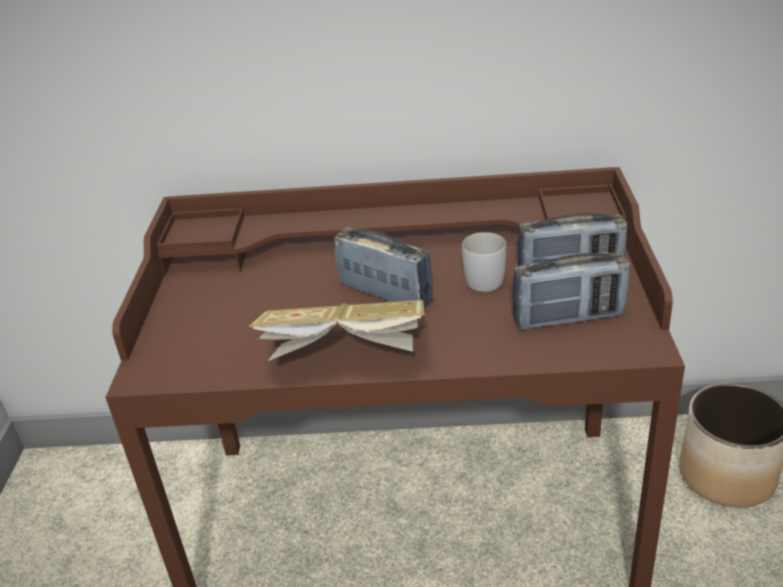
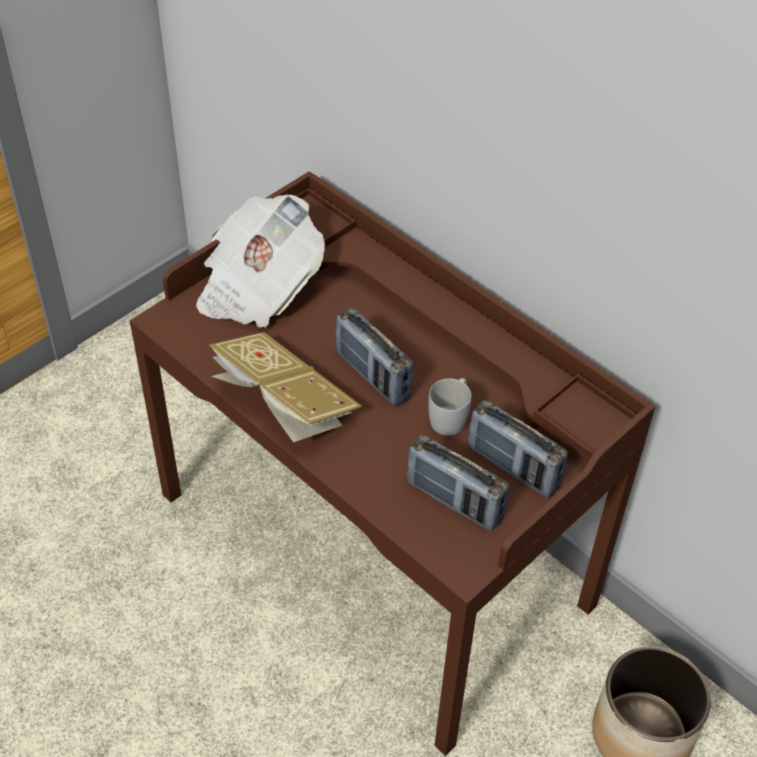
camera: 40 degrees right, 15 degrees up
radio [334,227,433,308] -> radio turned 150 degrees clockwise [335,308,414,406]
none -> newspaper [196,195,325,328]

